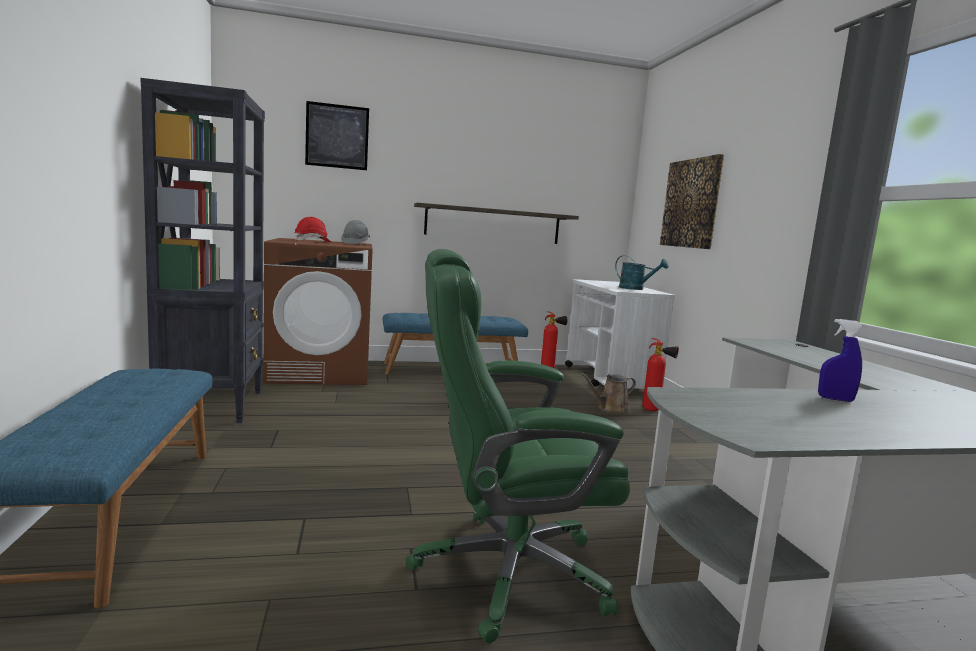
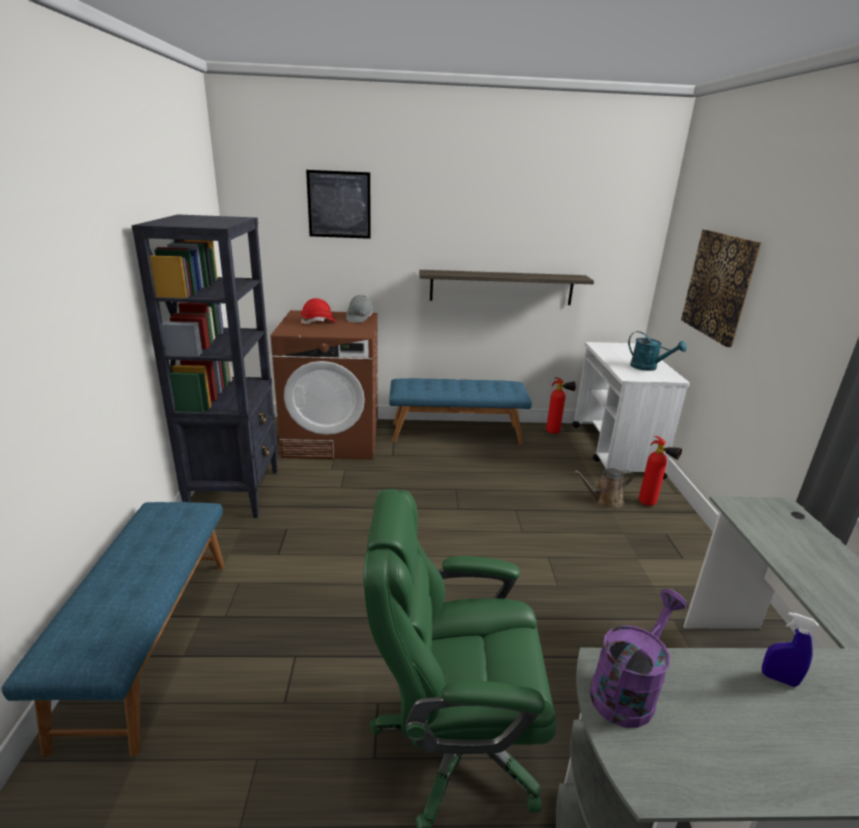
camera: 10 degrees right, 15 degrees up
none -> purple watering can [590,589,687,728]

